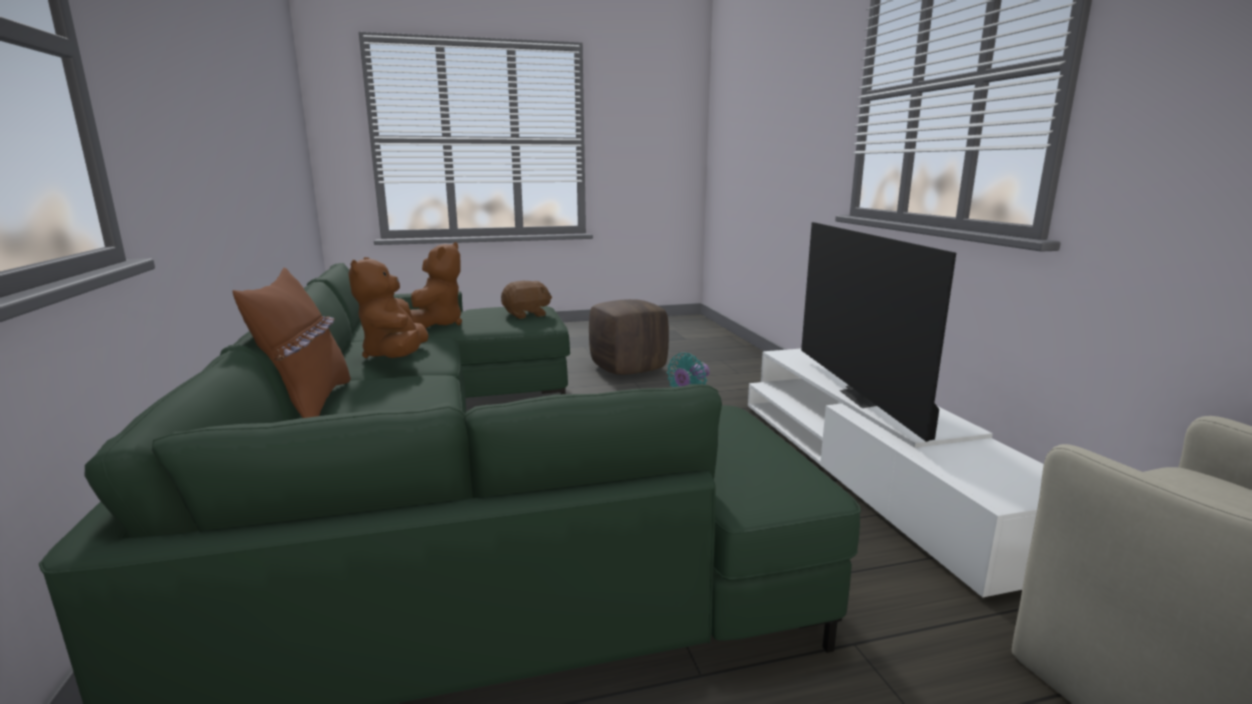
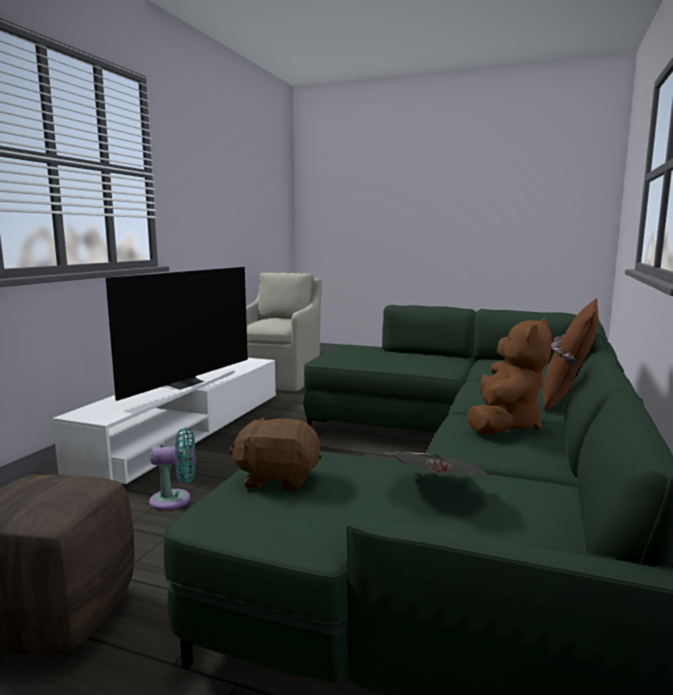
camera: 145 degrees left, 5 degrees down
brown plush toy [410,242,462,328] -> newspaper [387,453,489,476]

